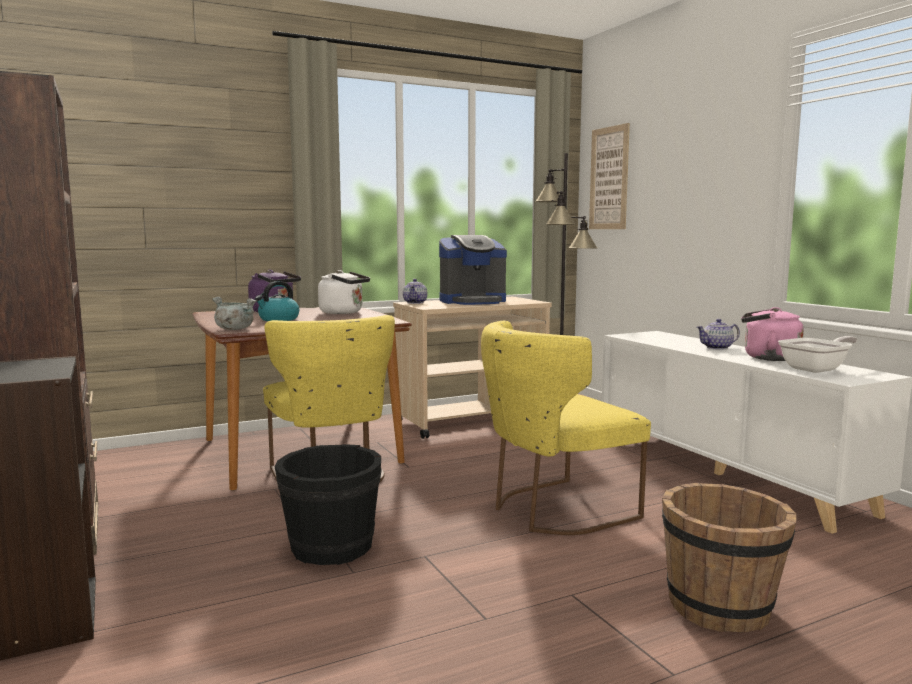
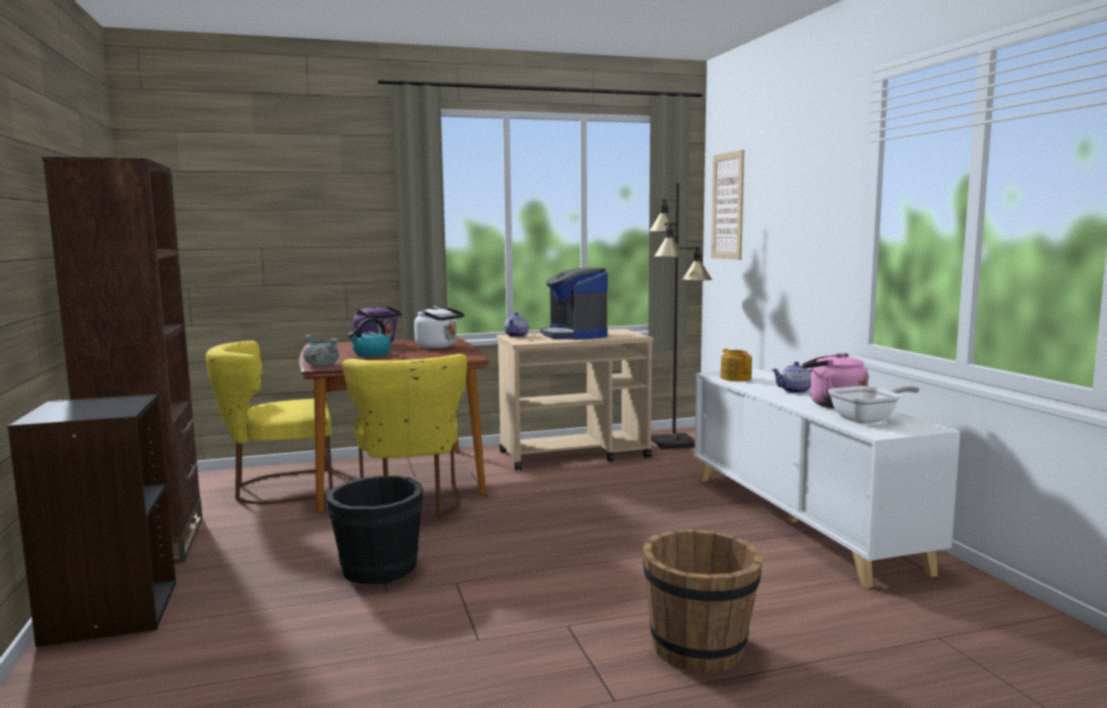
camera: 10 degrees right, 0 degrees up
coffee machine [439,235,507,305] -> coffee machine turned 75 degrees clockwise [540,268,608,340]
yellow chair [481,321,651,535] -> yellow chair moved to [205,341,333,504]
none -> teapot [721,349,752,381]

